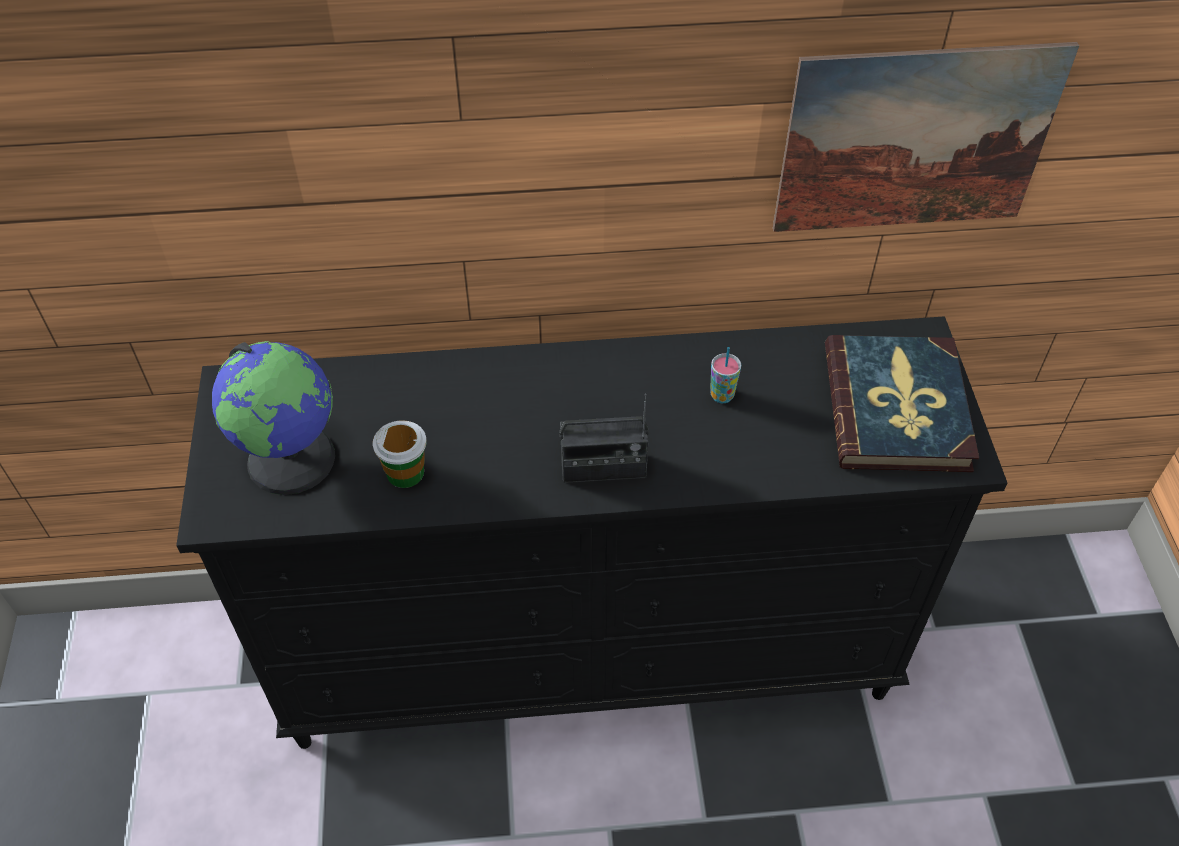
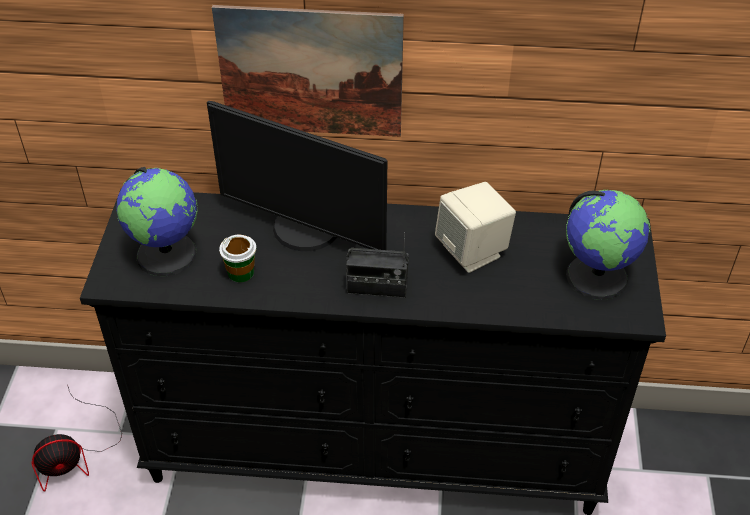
camera: 10 degrees right, 5 degrees down
cup [710,347,741,403] -> beige speaker [435,182,516,273]
picture [773,42,1079,232] -> picture moved to [212,5,404,137]
book [825,335,979,472] -> globe [566,190,650,300]
none -> fan [31,385,122,492]
none -> monitor [207,101,387,251]

